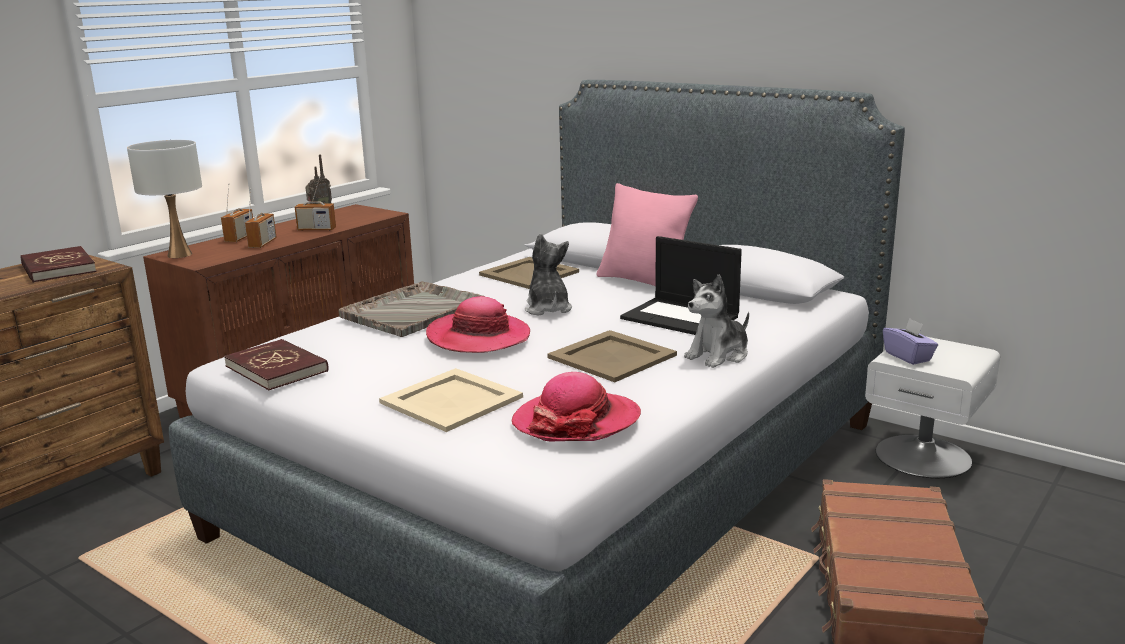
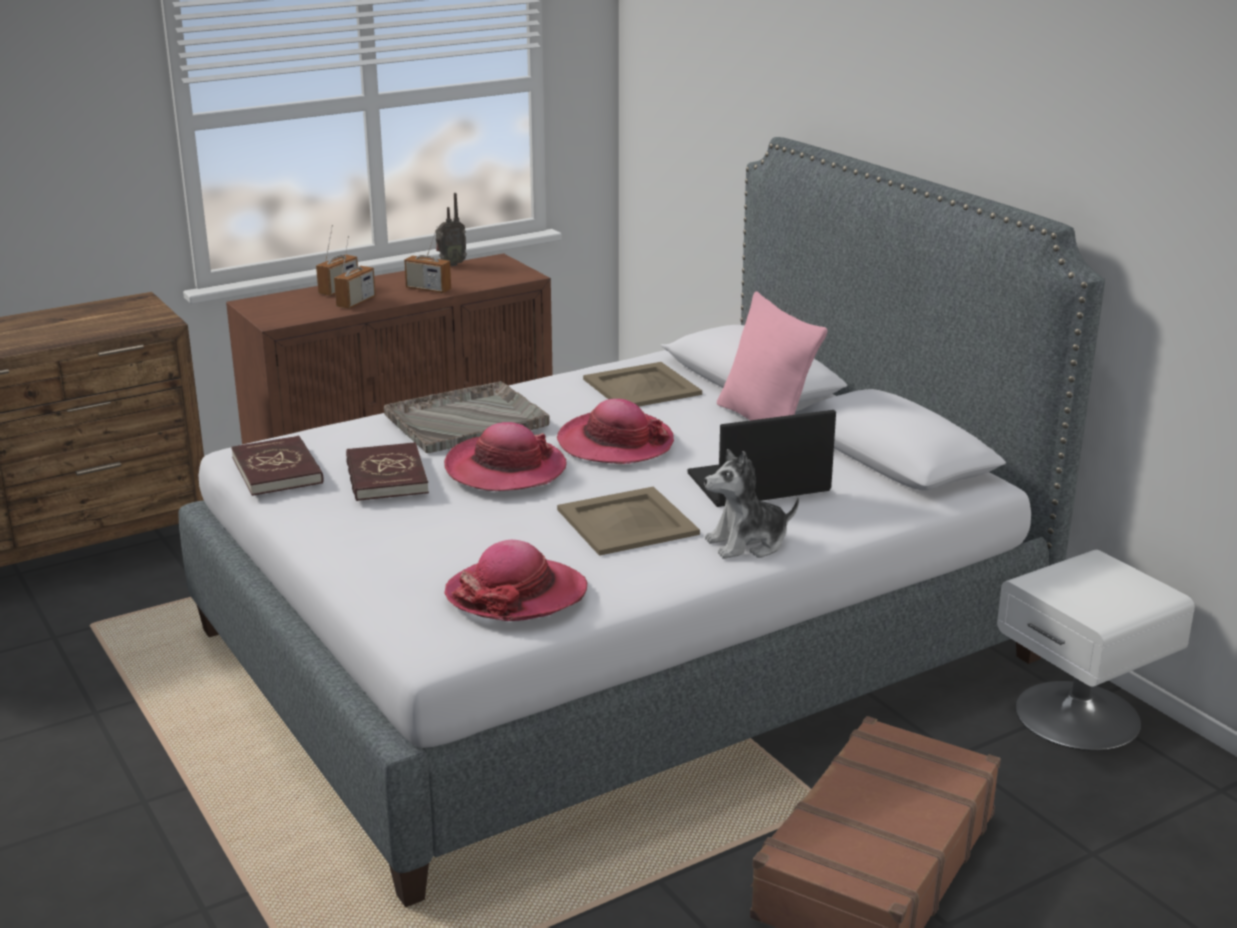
camera: 20 degrees right, 5 degrees up
red book [21,246,96,283] -> red book moved to [346,442,429,501]
white table lamp [127,140,202,258] -> none
beige tray [379,368,523,432] -> none
plush toy [525,234,572,316] -> hat [557,399,674,464]
laptop [620,236,742,335] -> laptop turned 105 degrees clockwise [688,410,836,507]
purple tissue box [883,318,938,365] -> none

